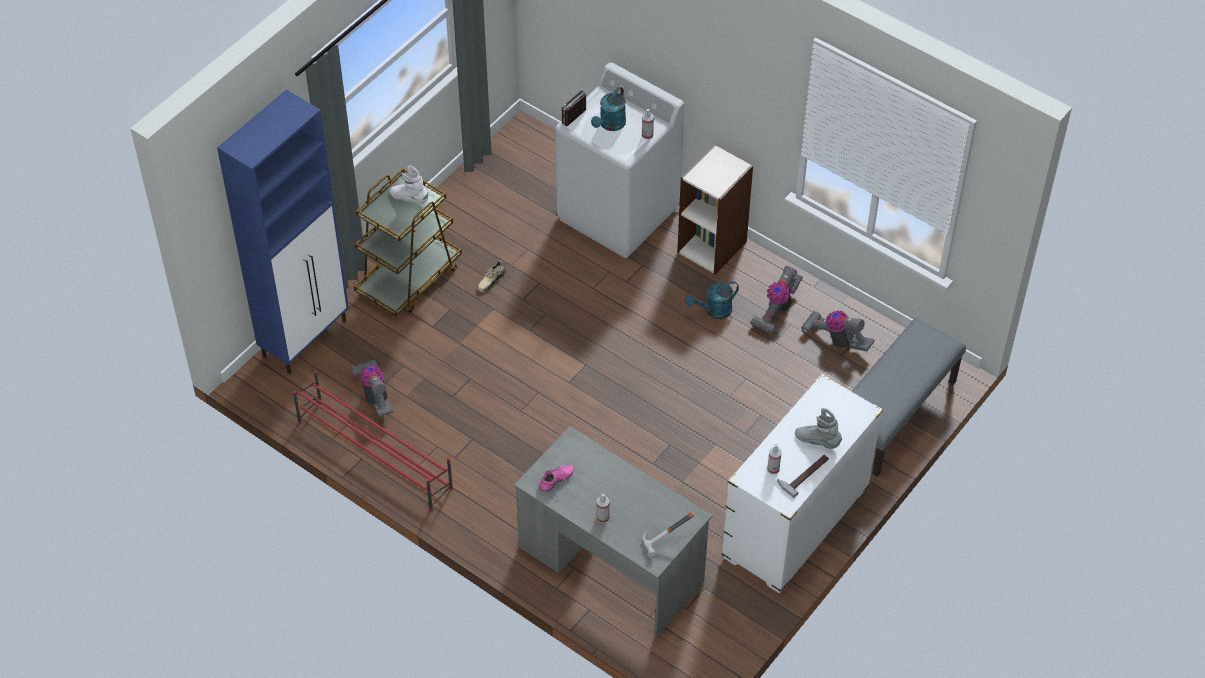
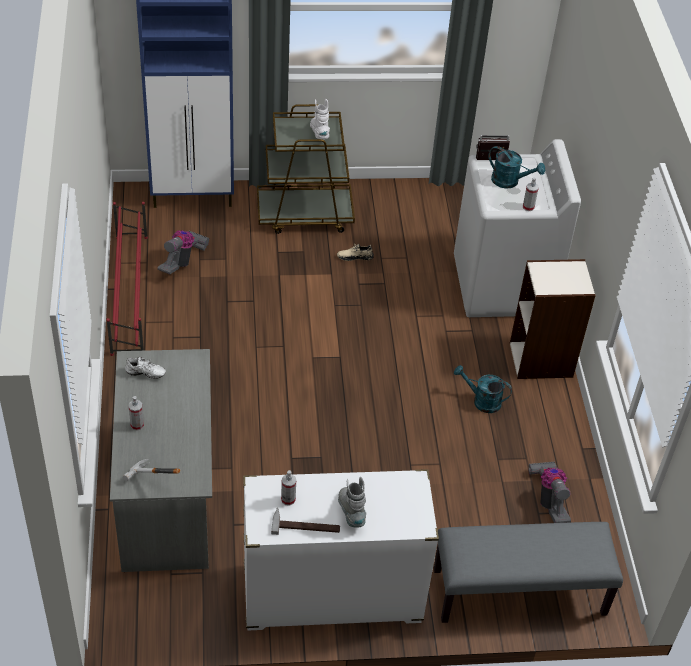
camera: 45 degrees right, 5 degrees down
pink shoe [538,465,574,492] -> white shoe [125,357,166,379]
turquoise watering can [591,86,626,131] -> turquoise watering can turned 135 degrees counterclockwise [488,146,545,189]
vacuum cleaner [750,266,803,334] -> none

